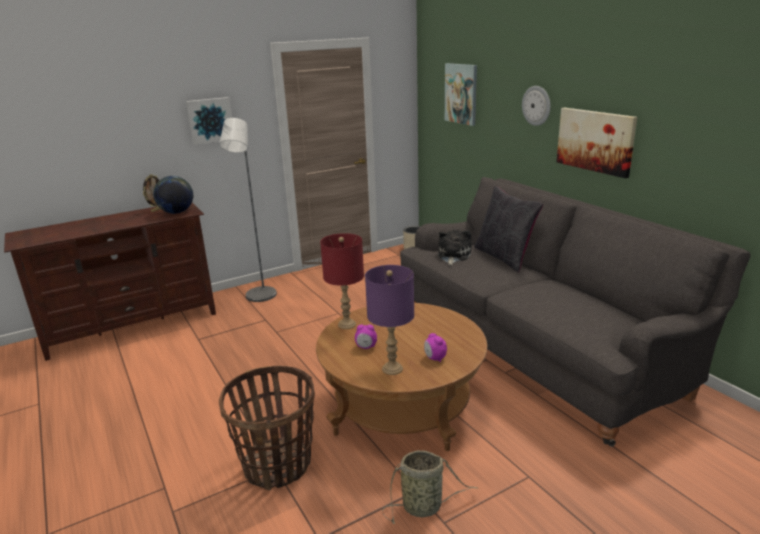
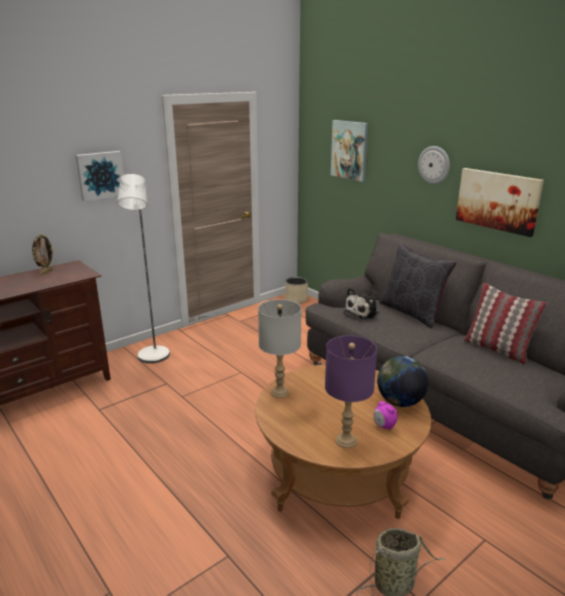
camera: 10 degrees left, 0 degrees up
globe [153,176,194,214] -> globe moved to [377,356,429,407]
basket [219,366,315,490] -> none
red table lamp [320,233,364,329] -> grey table lamp [258,299,302,398]
alarm clock [355,324,377,349] -> none
plush toy [438,230,471,265] -> plush toy turned 150 degrees counterclockwise [343,287,379,320]
none -> pillow [464,283,547,365]

